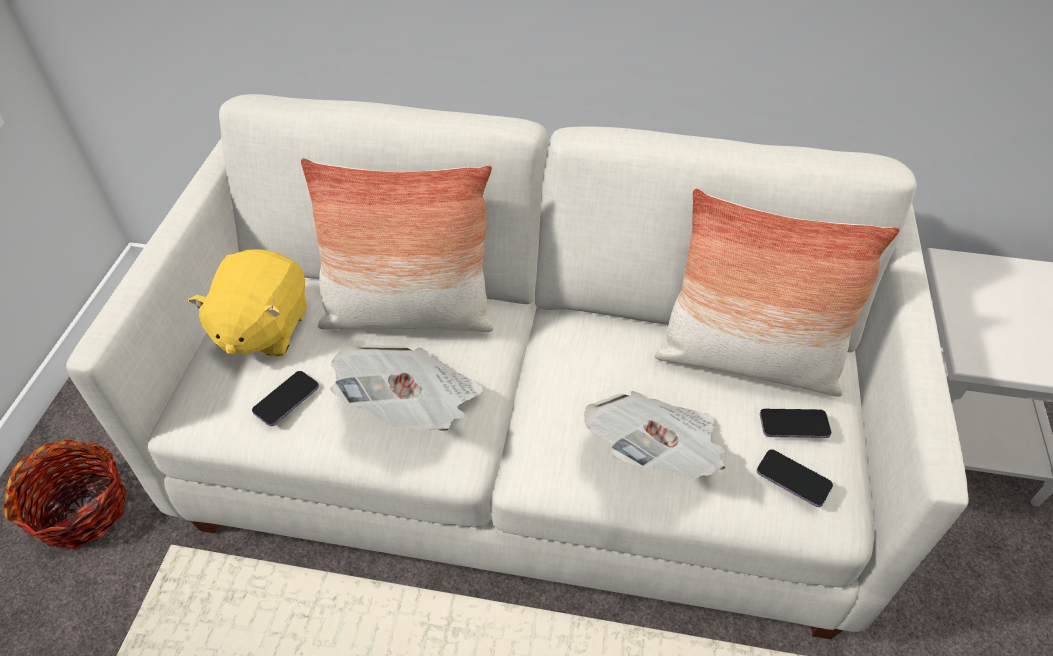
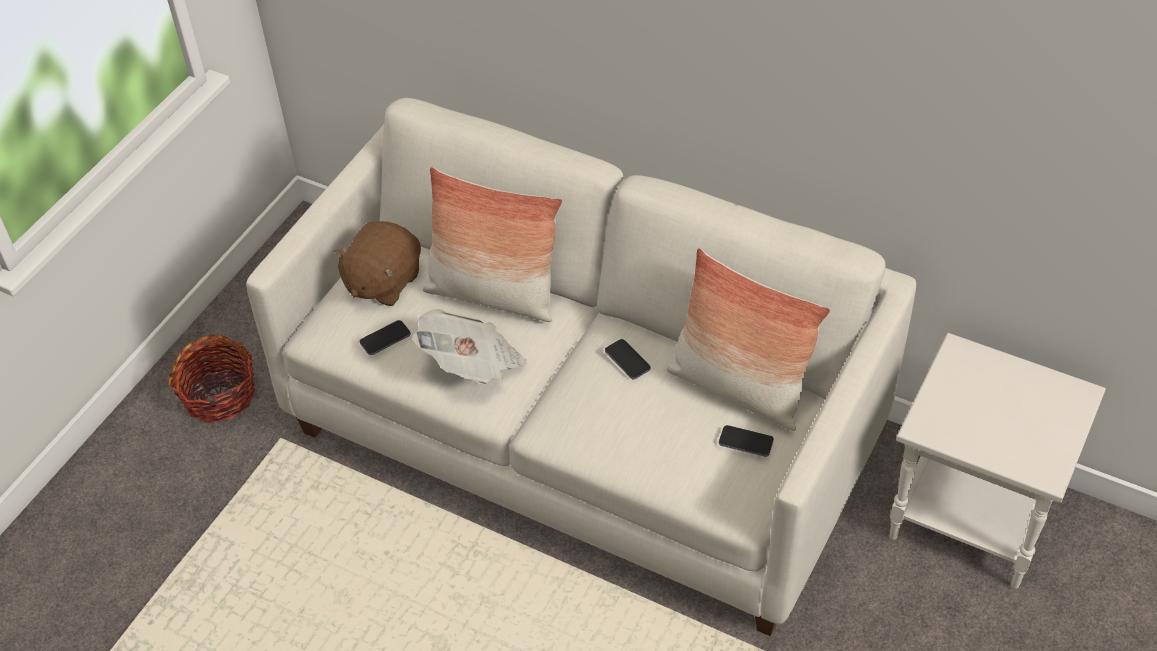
camera: 20 degrees right, 0 degrees up
yellow plush toy [188,250,307,356] -> brown plush toy [333,221,421,306]
newspaper [584,391,726,479] -> none
phone [757,449,833,507] -> phone moved to [605,339,651,379]

